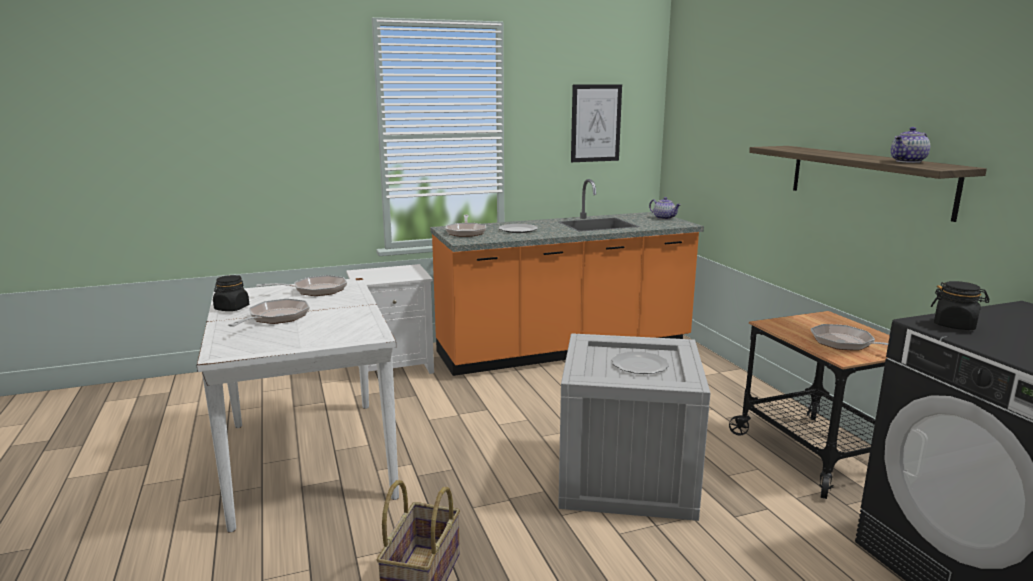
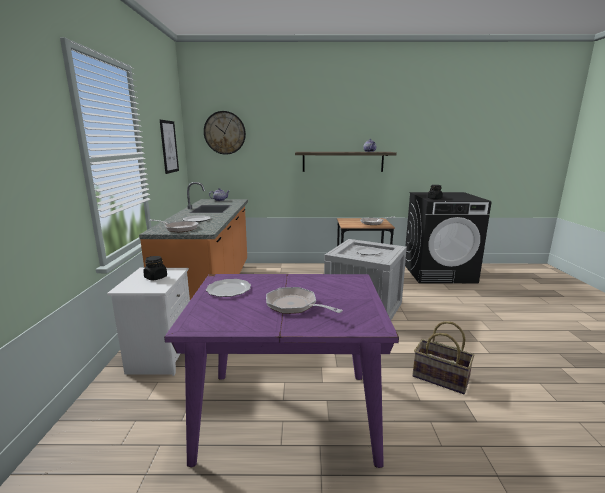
camera: 70 degrees left, 0 degrees up
white dining table [197,278,399,533] -> purple dining table [164,274,399,468]
black jar [213,275,249,311] -> black jar moved to [143,256,167,281]
frying pan [256,275,347,296] -> plate [206,279,251,297]
none -> wall clock [204,111,246,155]

